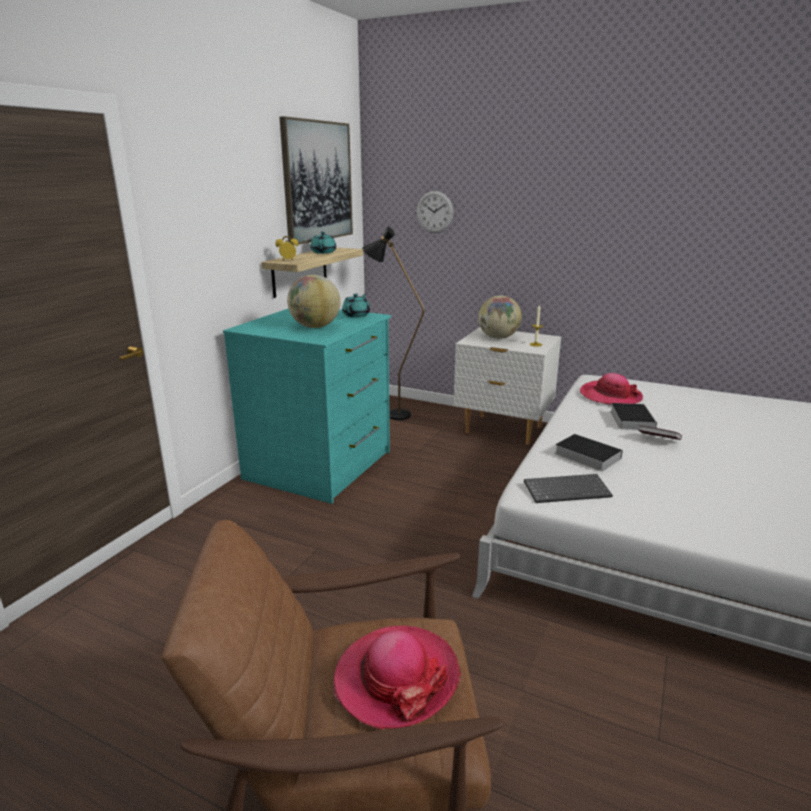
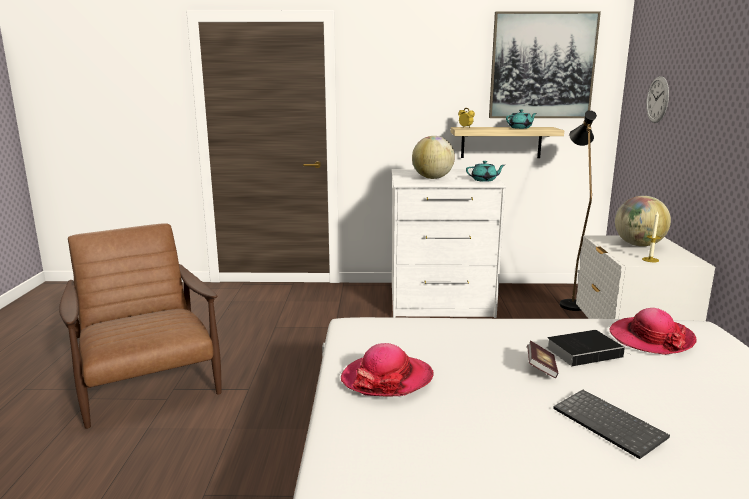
camera: 65 degrees right, 5 degrees down
turquoise dresser [223,309,391,504] -> white dresser [392,169,506,318]
hat [333,626,461,729] -> hat moved to [341,343,434,397]
keyboard [524,474,613,503] -> keyboard moved to [553,390,670,459]
book [554,434,623,471] -> none

